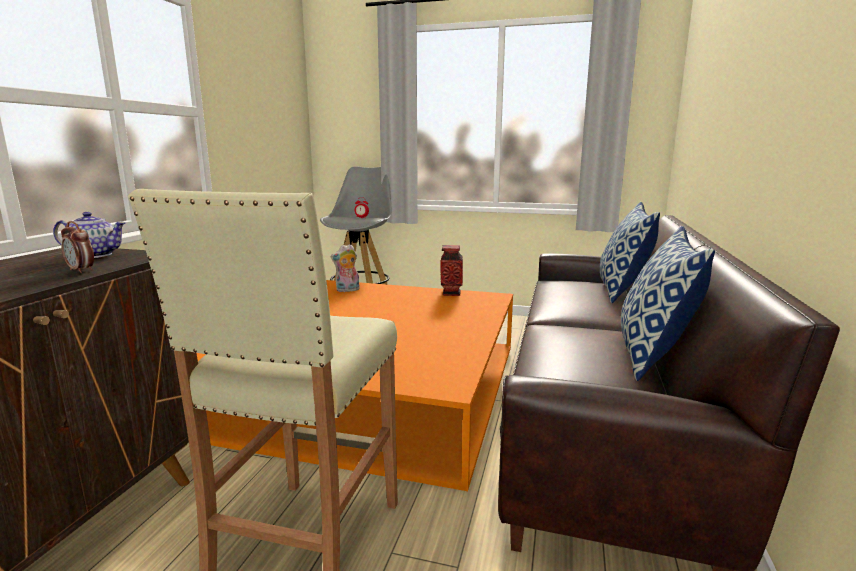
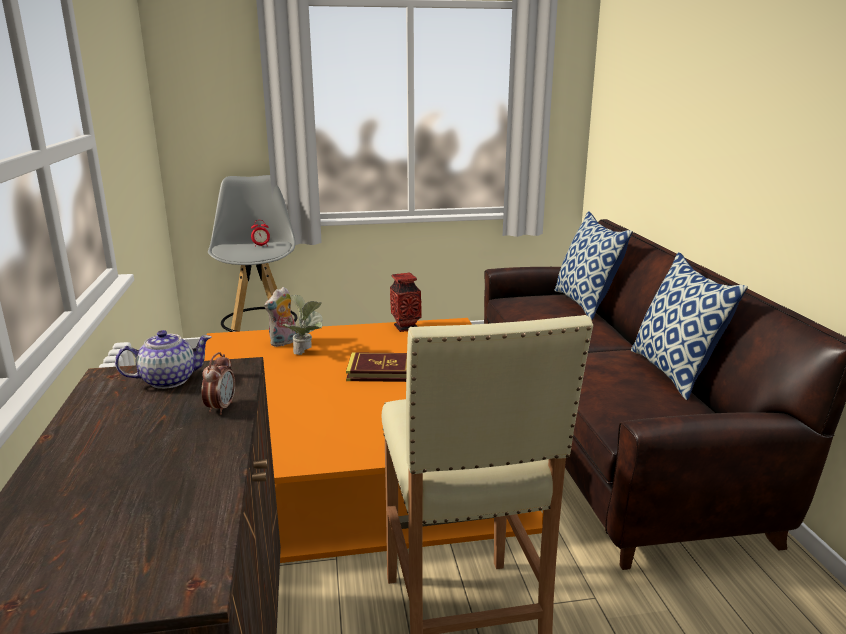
camera: 25 degrees left, 5 degrees up
alarm clock [61,221,94,273] -> alarm clock turned 90 degrees counterclockwise [201,352,235,415]
none -> potted plant [282,294,323,355]
none -> book [346,352,407,382]

